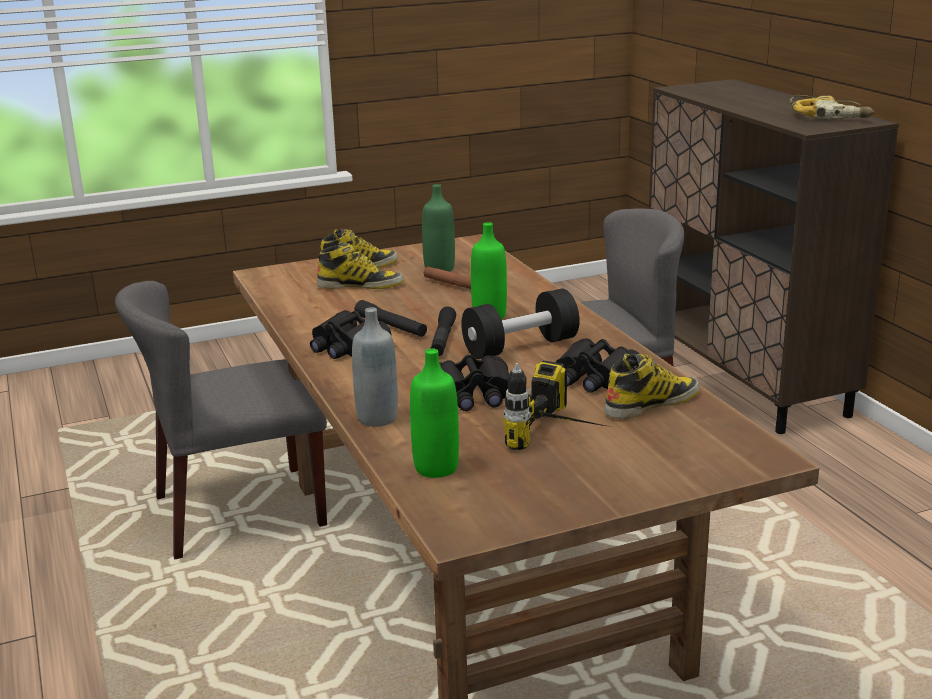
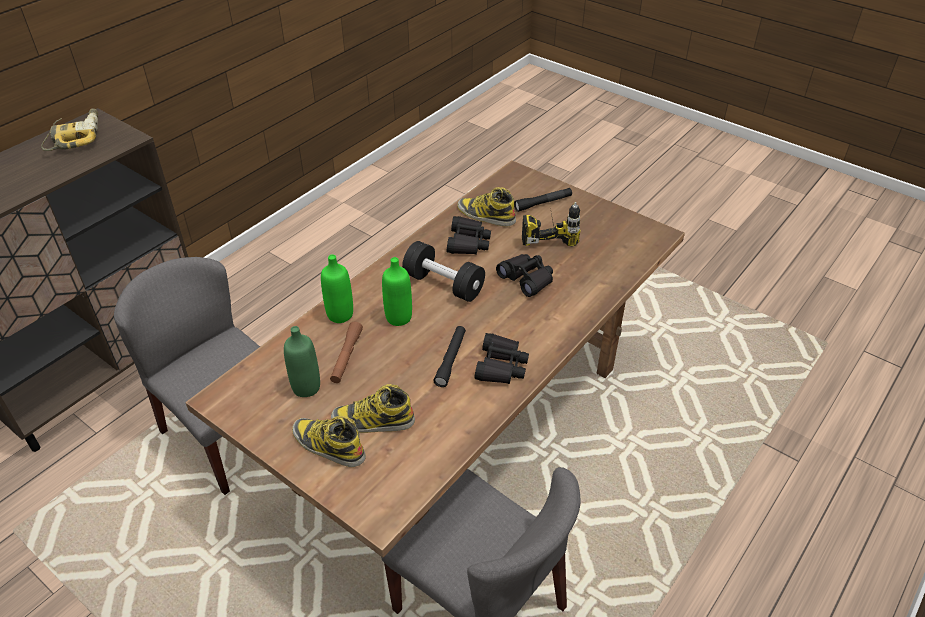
camera: 120 degrees left, 20 degrees up
boot [317,242,404,289] -> boot turned 60 degrees counterclockwise [331,384,415,433]
grey bottle [352,307,398,427] -> none
green bottle [410,349,459,478] -> green bottle moved to [321,254,353,323]
black flashlight [430,306,456,356] -> black flashlight moved to [514,188,572,212]

